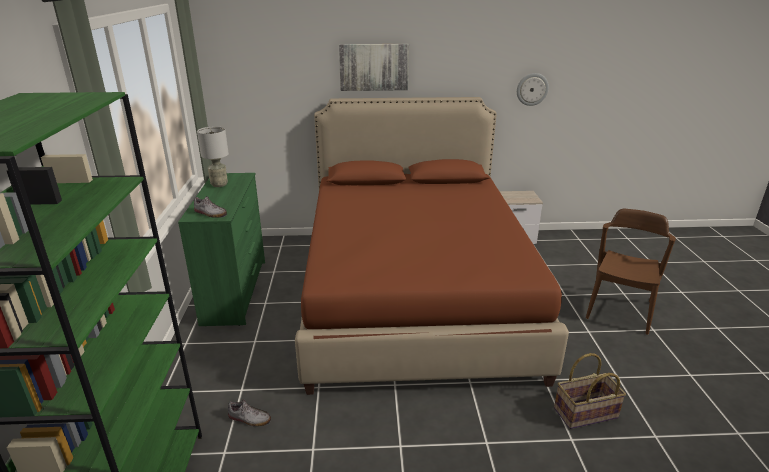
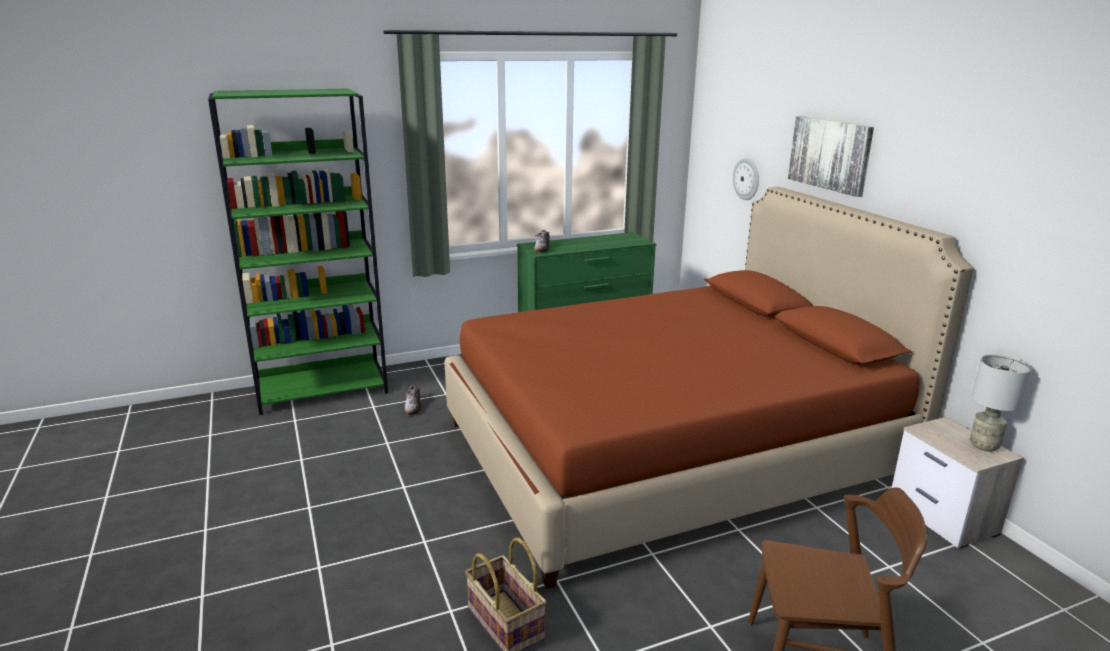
camera: 70 degrees right, 5 degrees down
grey table lamp [197,126,229,187] -> grey table lamp moved to [970,354,1032,452]
wall clock [517,73,549,106] -> wall clock moved to [733,158,759,200]

